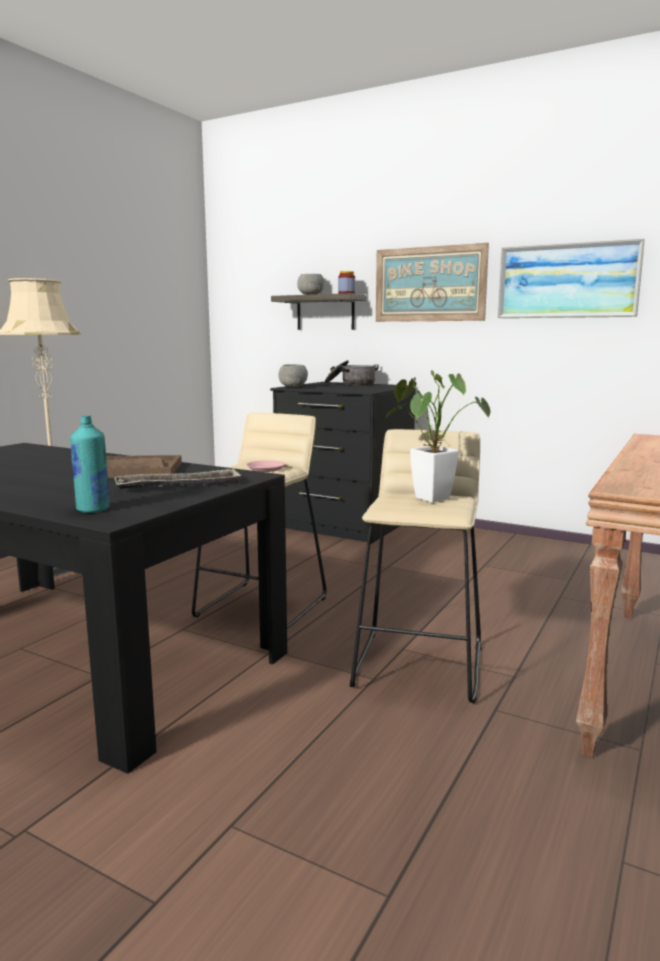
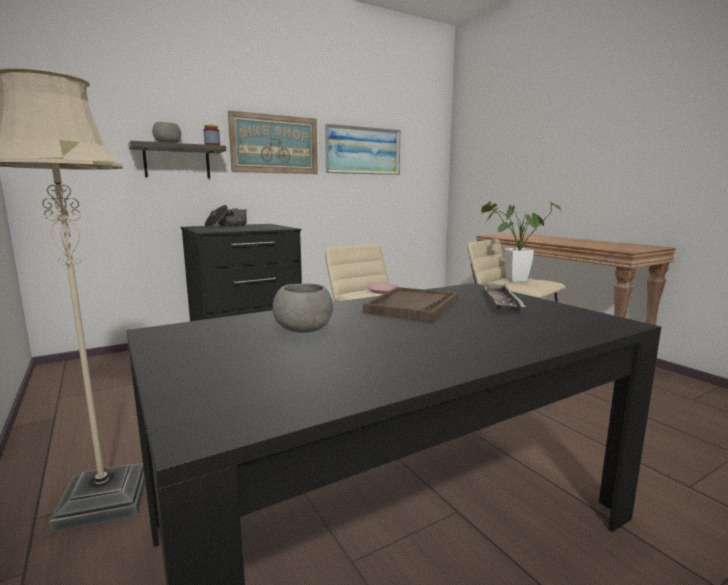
camera: 60 degrees left, 0 degrees up
turquoise bottle [70,415,110,513] -> none
grey bowl [279,364,308,388] -> grey bowl moved to [272,283,333,333]

